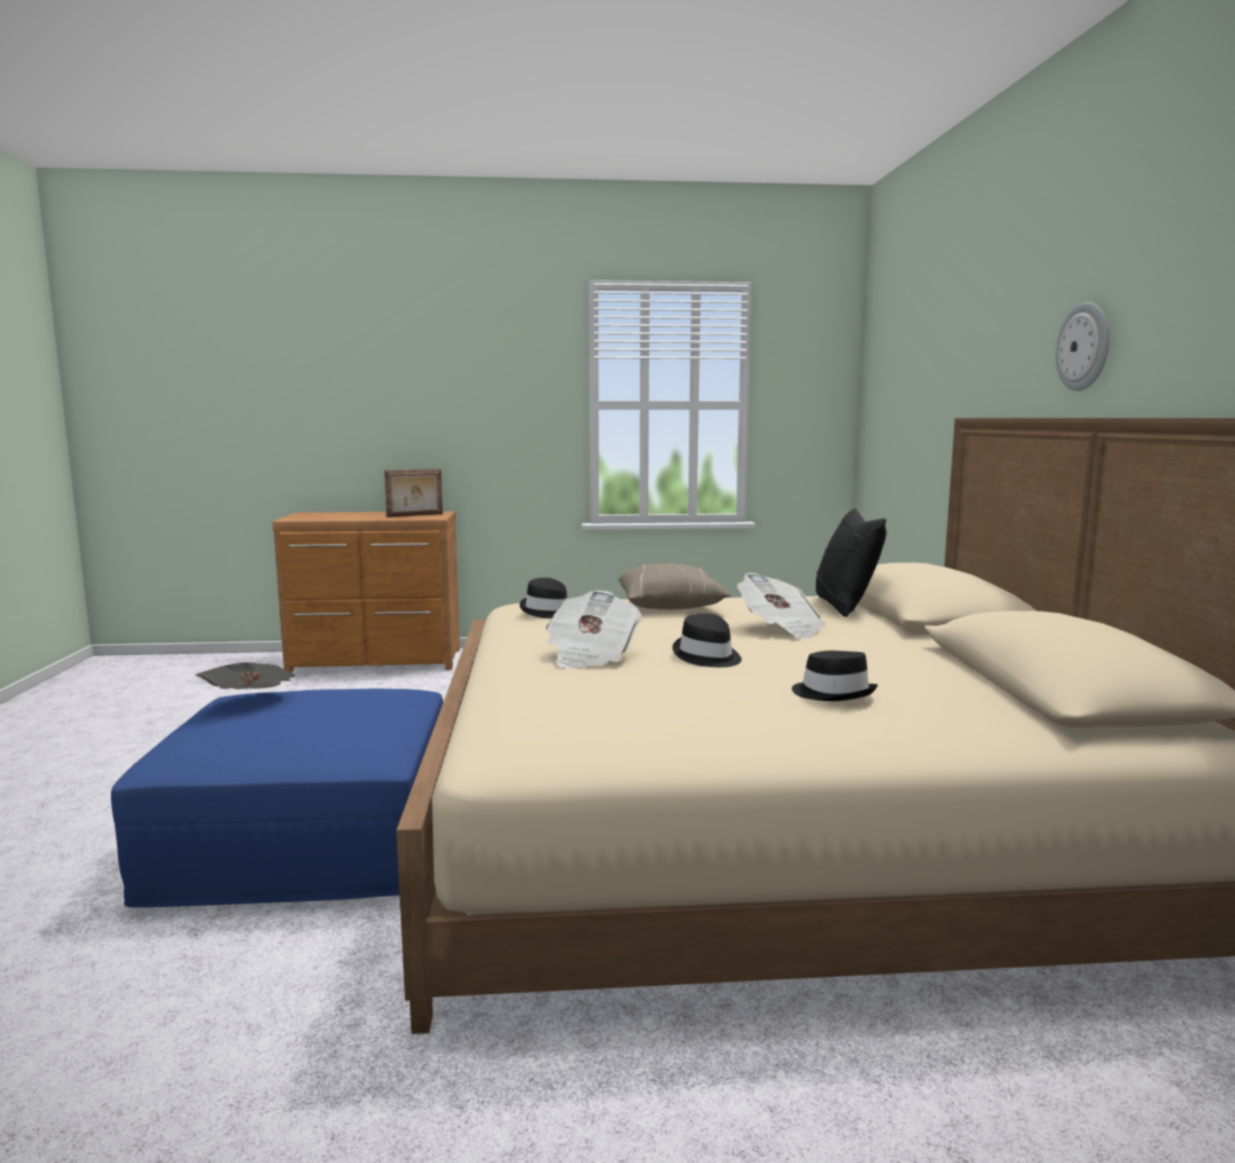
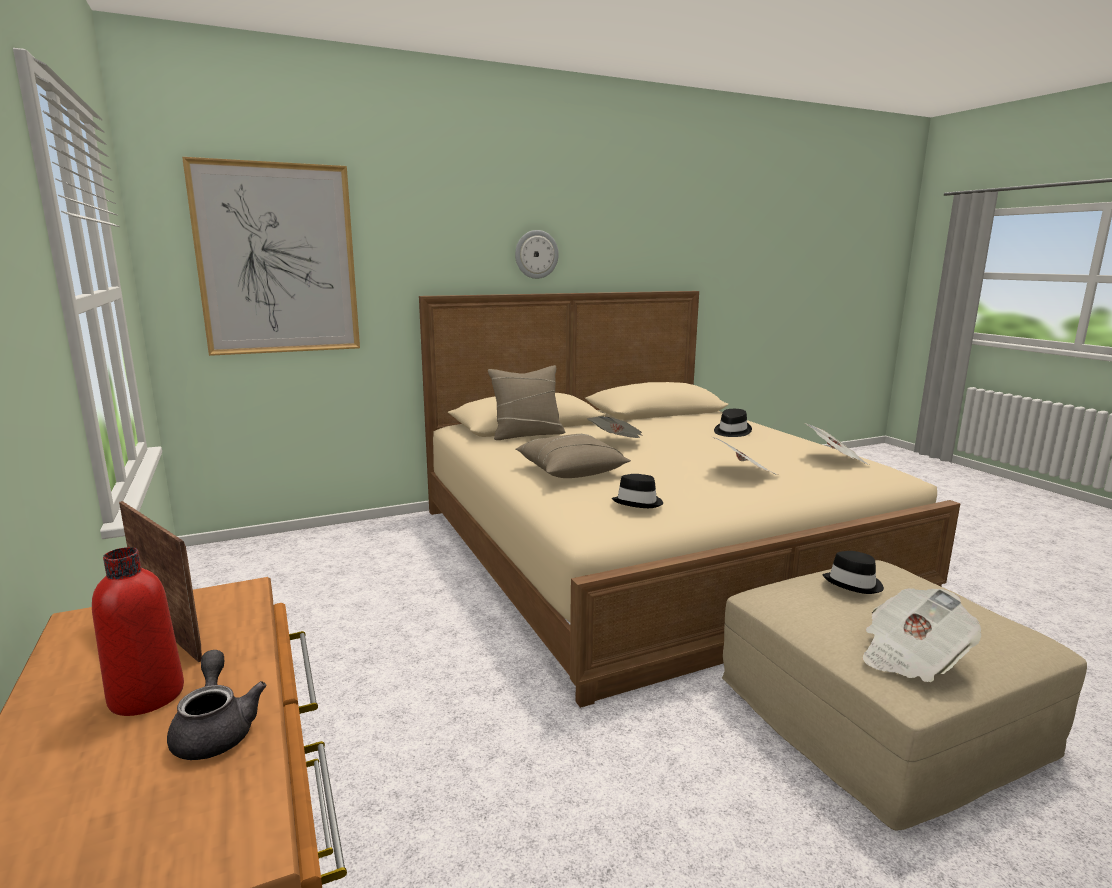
camera: 110 degrees left, 5 degrees up
blue ottoman [111,688,443,907] -> beige ottoman [722,560,1087,830]
black hat [673,613,742,667] -> black hat moved to [823,551,884,594]
black pillow [816,508,887,617] -> beige pillow [488,365,565,440]
none -> red bottle [92,547,184,716]
none -> grey teapot [167,650,267,760]
none -> picture [182,157,360,356]
none -> newspaper [805,423,869,465]

